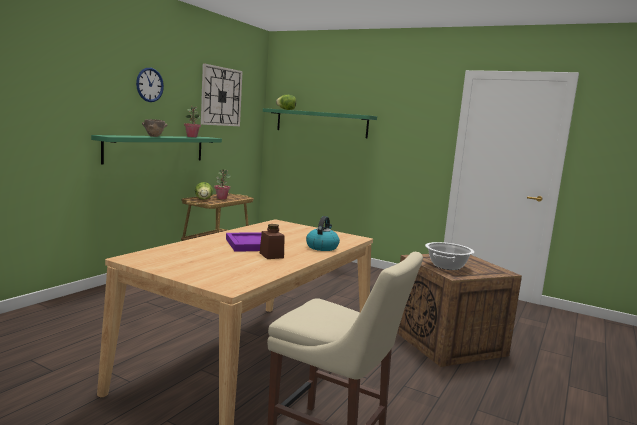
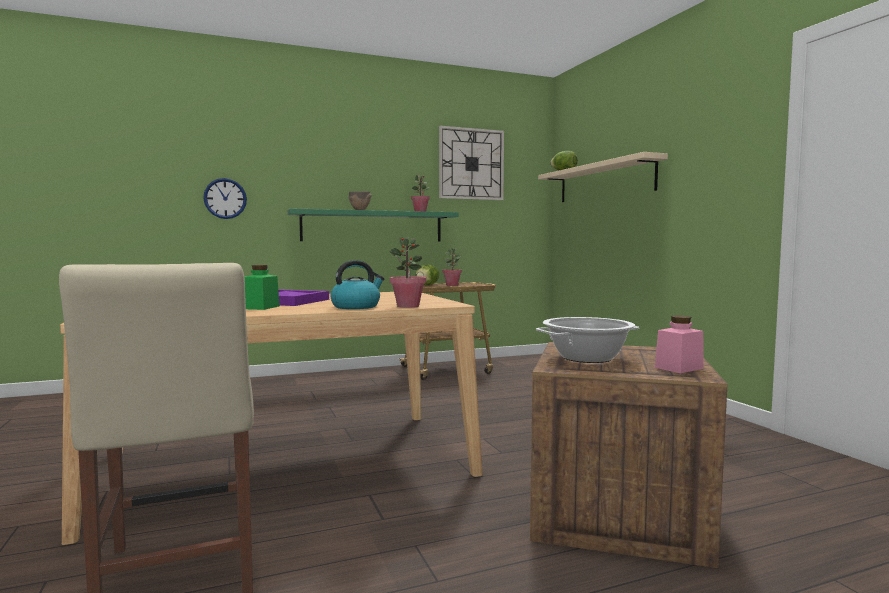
camera: 40 degrees right, 5 degrees down
wall clock [136,68,164,102] -> wall clock moved to [203,178,247,219]
brown jar [260,224,285,259] -> green jar [245,265,280,310]
green shelf [263,108,377,138] -> beige shelf [538,152,668,202]
none -> potted plant [389,237,426,308]
none -> pink jar [655,316,704,373]

